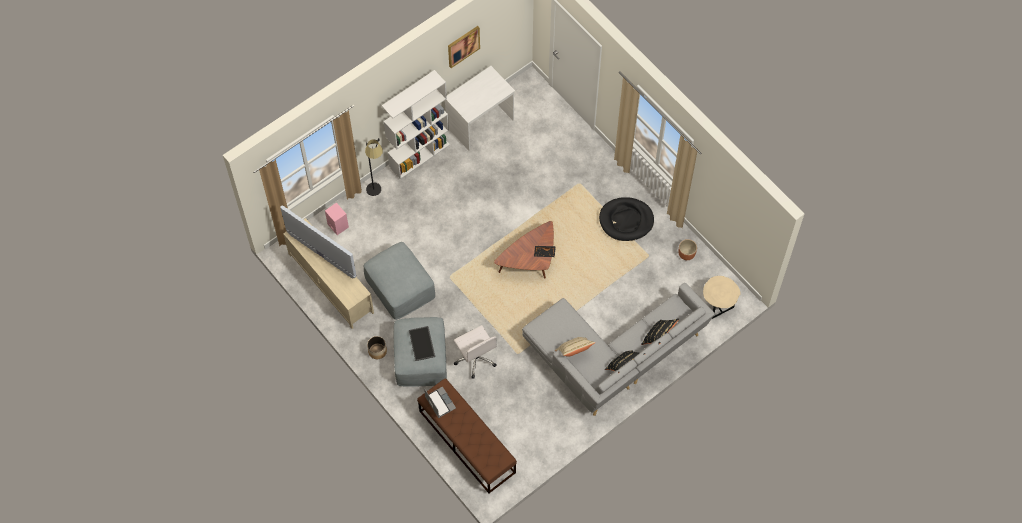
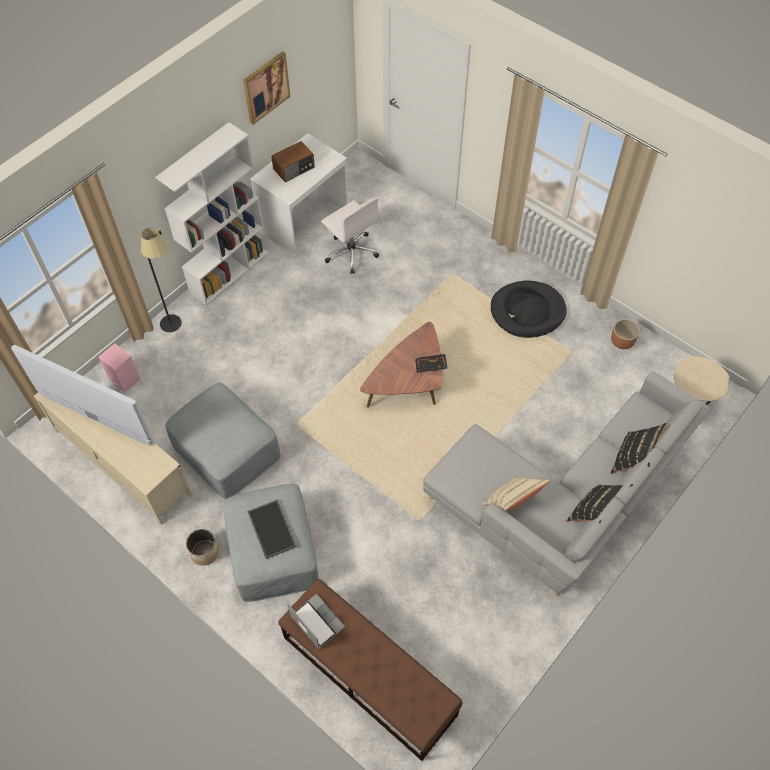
camera: 10 degrees left, 5 degrees down
white office chair [454,325,497,378] -> white office chair moved to [321,197,379,273]
none -> radio [271,141,315,182]

